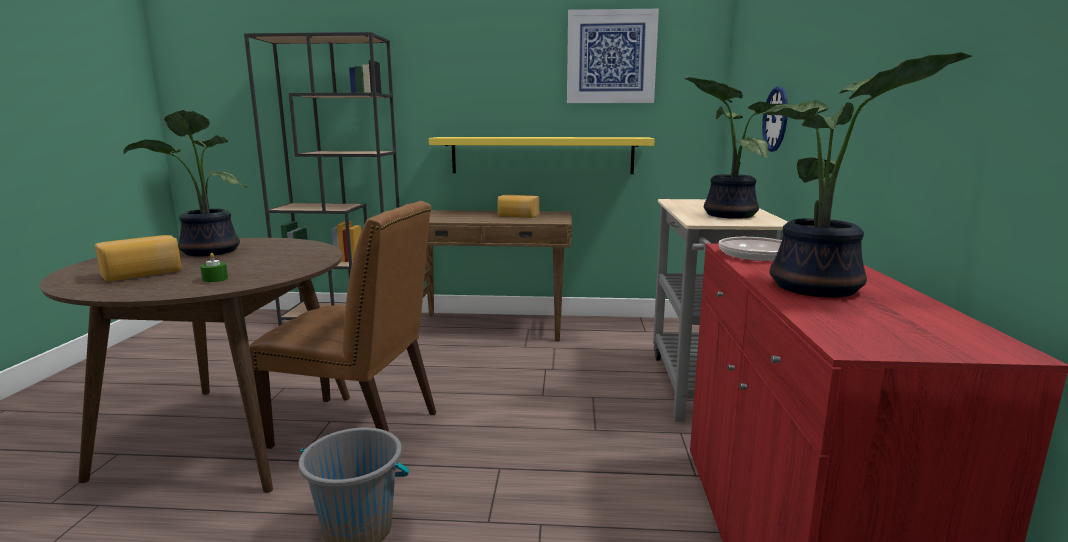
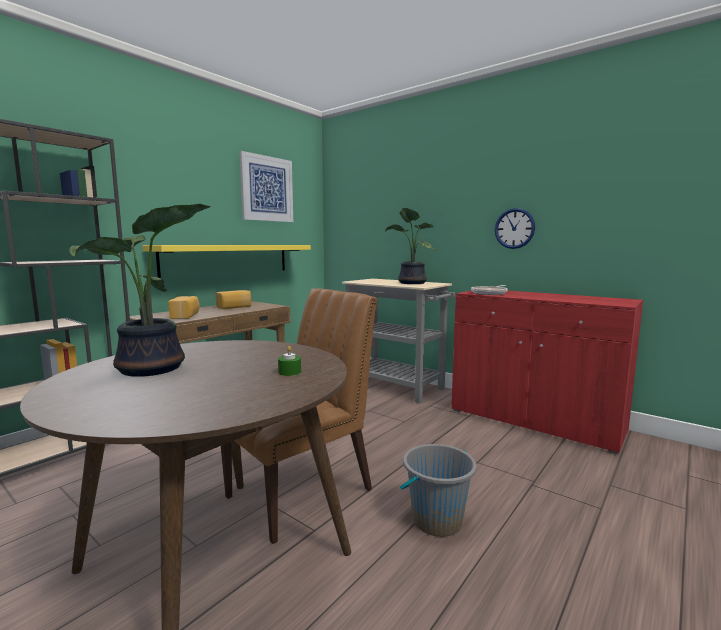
camera: 55 degrees left, 5 degrees down
bread [95,235,182,282] -> bread moved to [168,296,200,319]
potted plant [760,52,972,298] -> none
wall clock [762,86,788,152] -> wall clock moved to [495,208,535,249]

